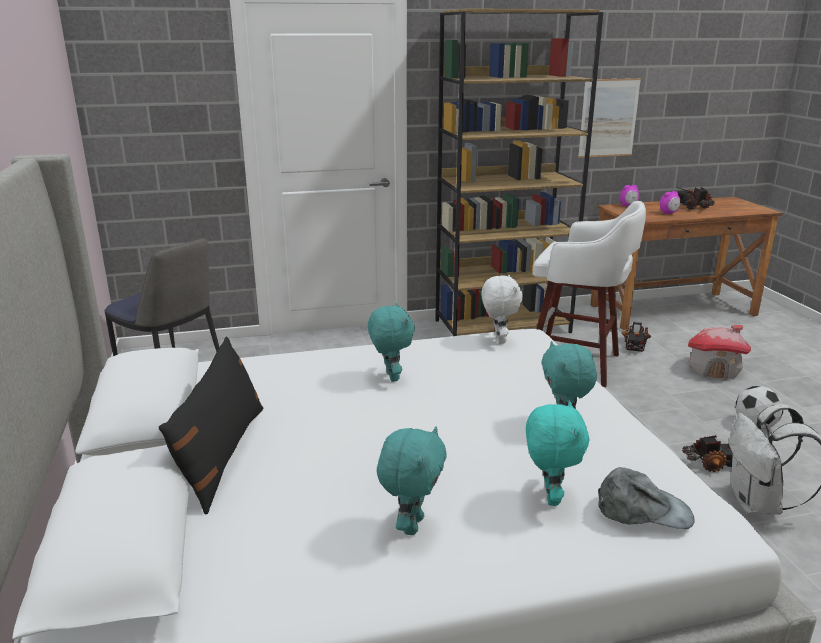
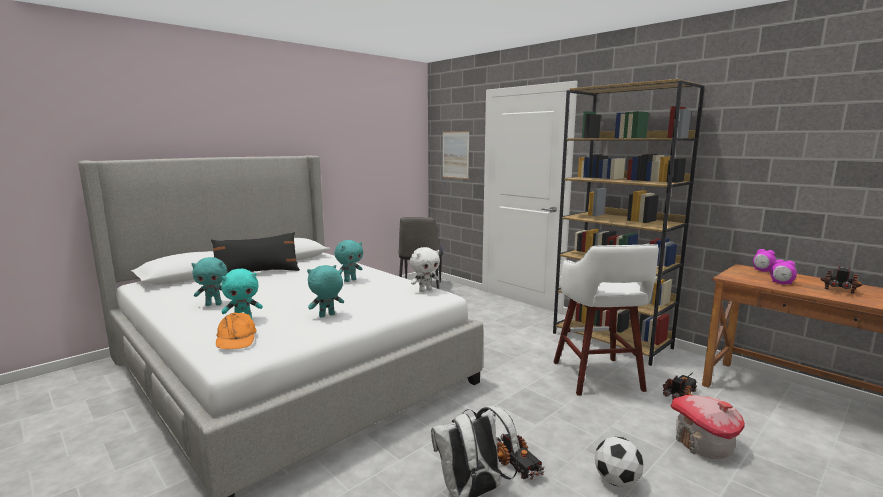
camera: 60 degrees right, 10 degrees down
picture [578,78,641,158] -> picture moved to [442,131,469,179]
grey cap [598,467,695,529] -> orange cap [216,313,257,349]
toy truck [622,322,651,352] -> toy truck turned 150 degrees clockwise [663,372,698,399]

